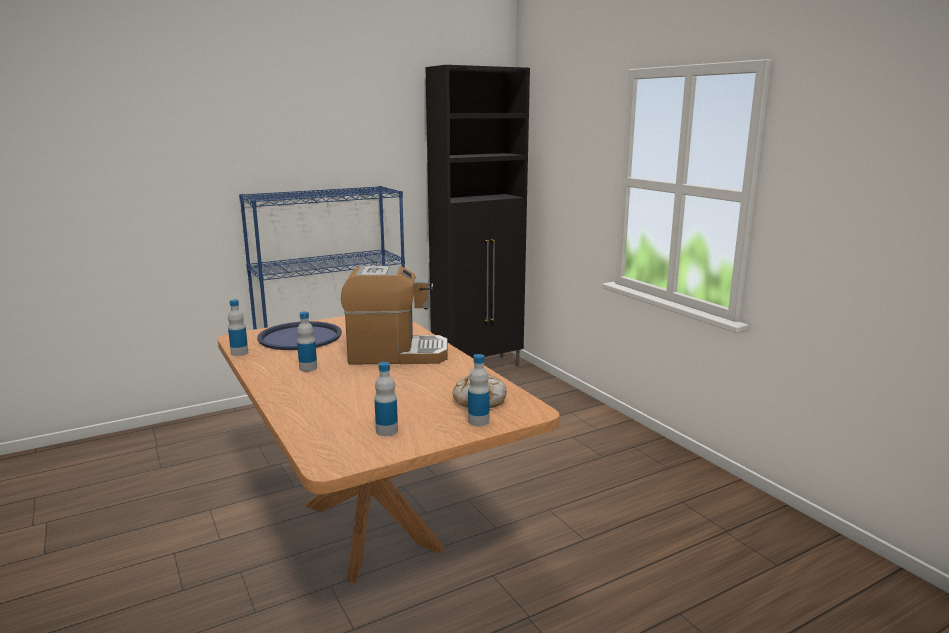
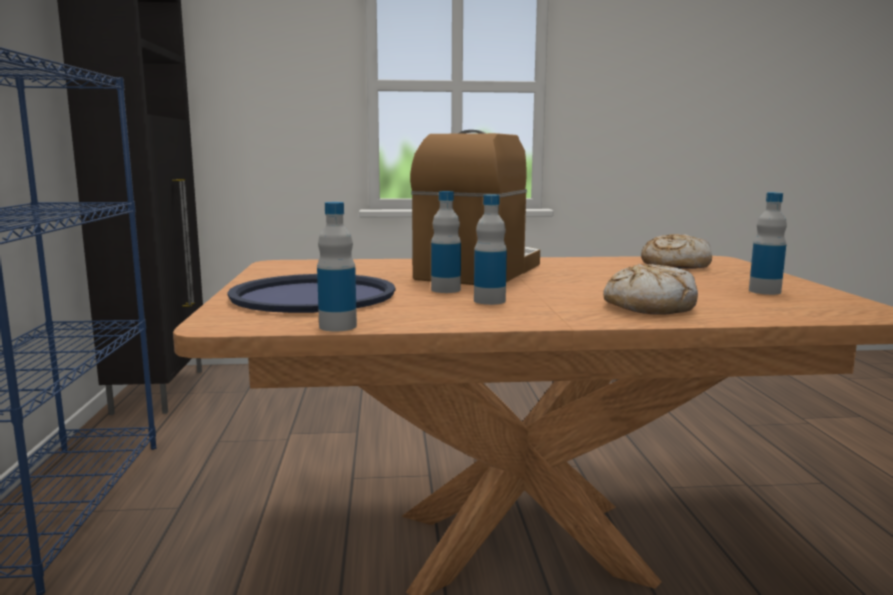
camera: 65 degrees left, 5 degrees down
bottle [468,354,490,426] -> bottle moved to [431,191,461,293]
none -> bread [603,264,698,315]

